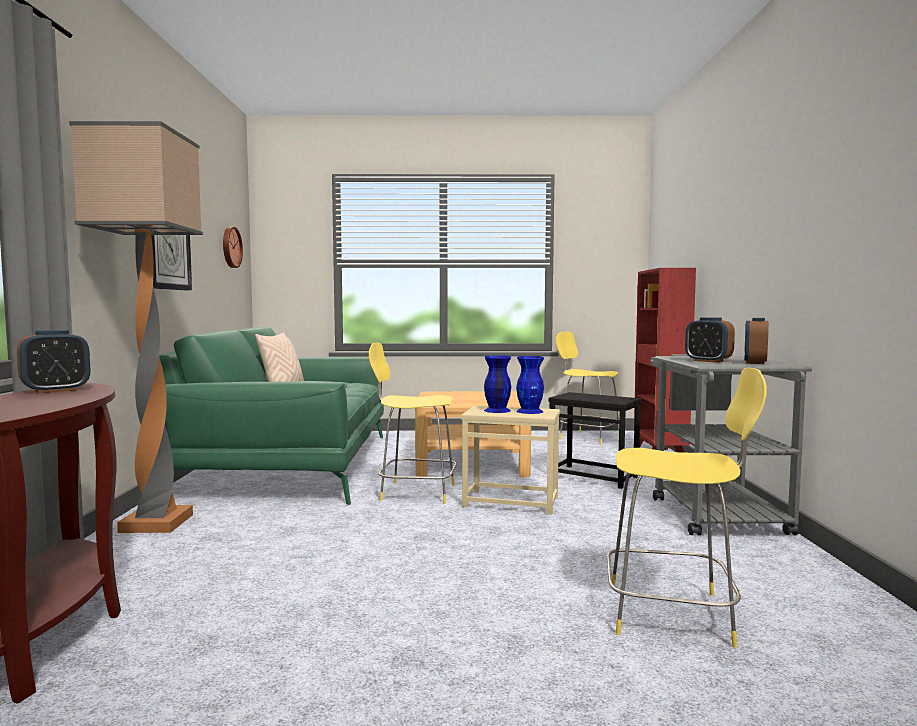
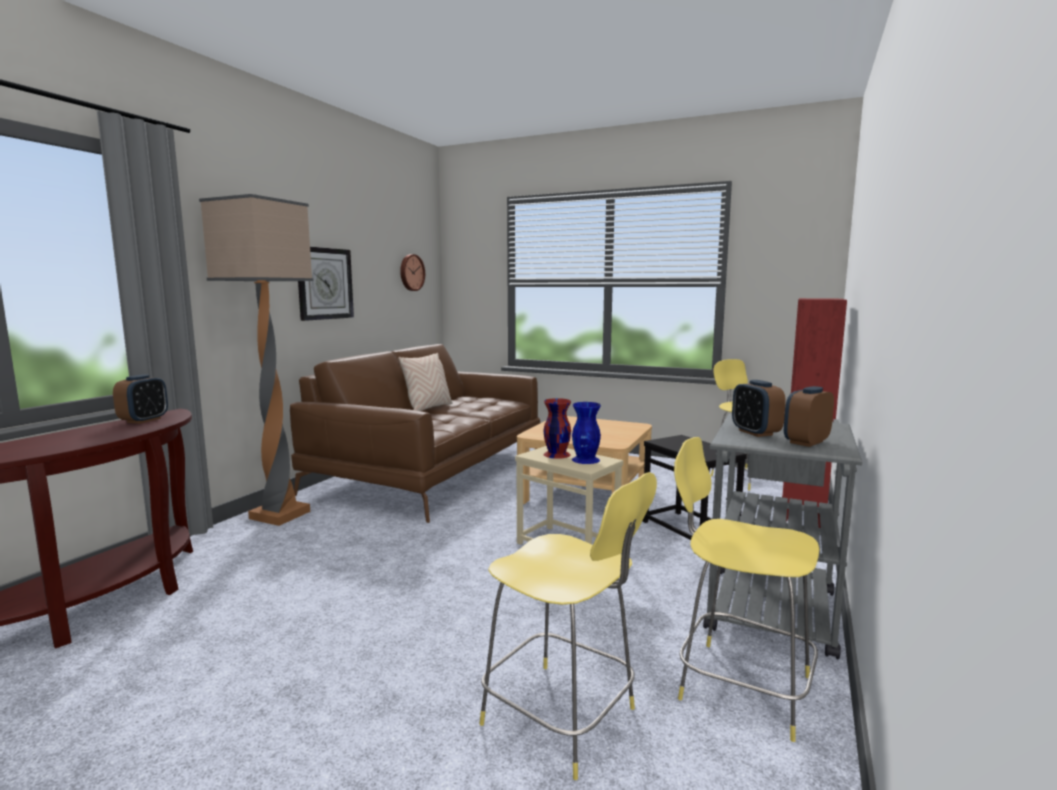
camera: 25 degrees right, 5 degrees up
alarm clock [17,330,90,393] -> alarm clock turned 60 degrees counterclockwise [113,374,168,424]
green sofa [159,327,384,505] -> brown sofa [290,344,540,523]
yellow stool [369,342,457,504] -> yellow stool moved to [674,437,819,742]
blue vase [484,356,511,413] -> red vase [543,398,571,459]

